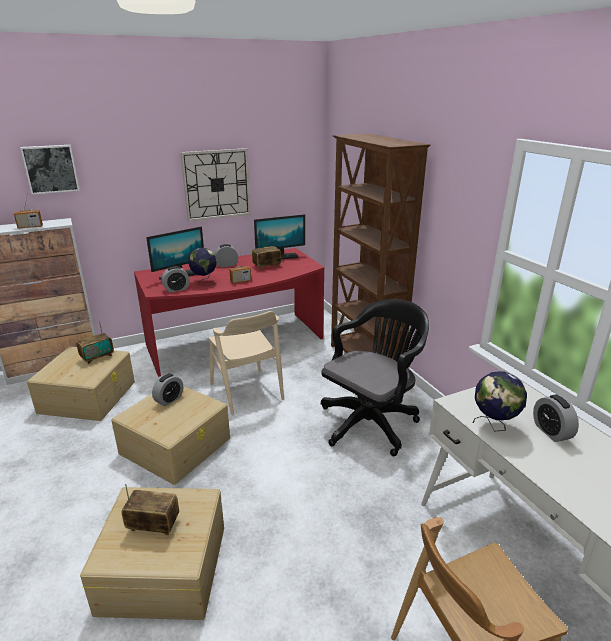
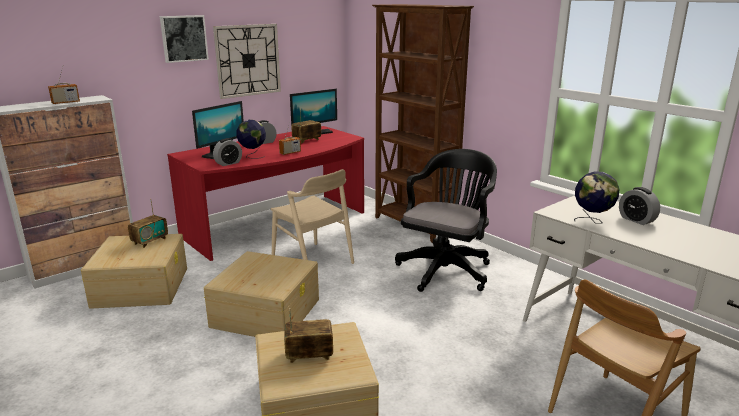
camera: 15 degrees left, 5 degrees down
picture [20,145,80,195] -> picture moved to [160,15,209,63]
alarm clock [152,374,183,406] -> none

